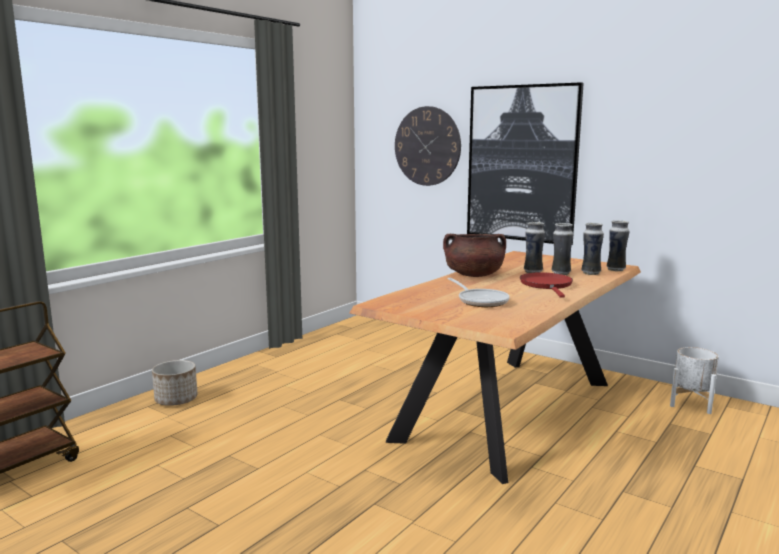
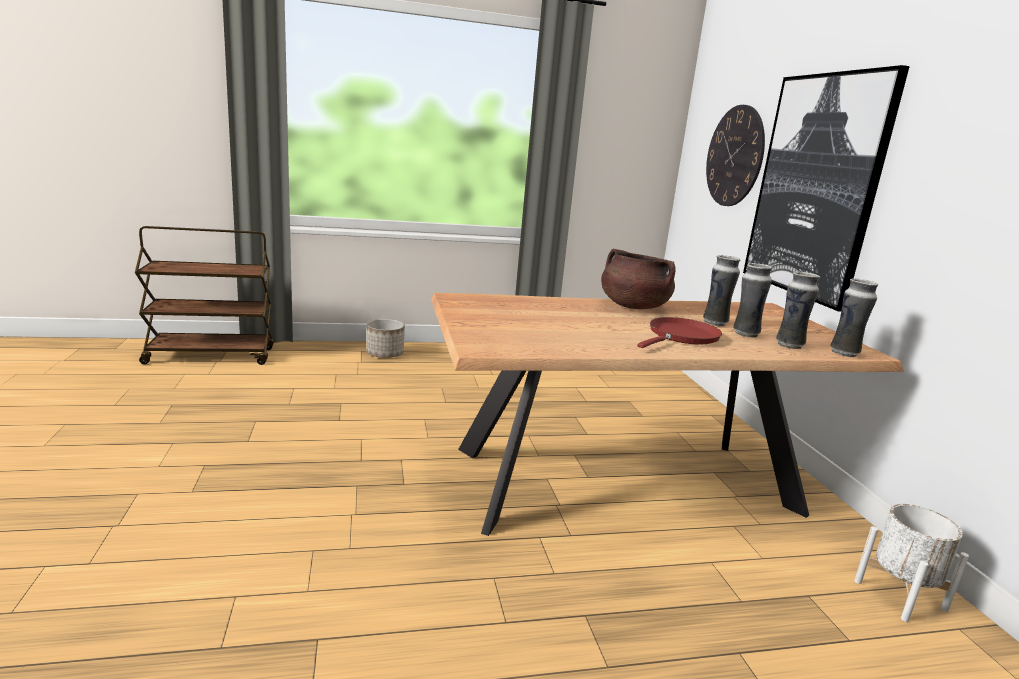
camera: 40 degrees right, 5 degrees up
frying pan [448,278,510,307] -> none

